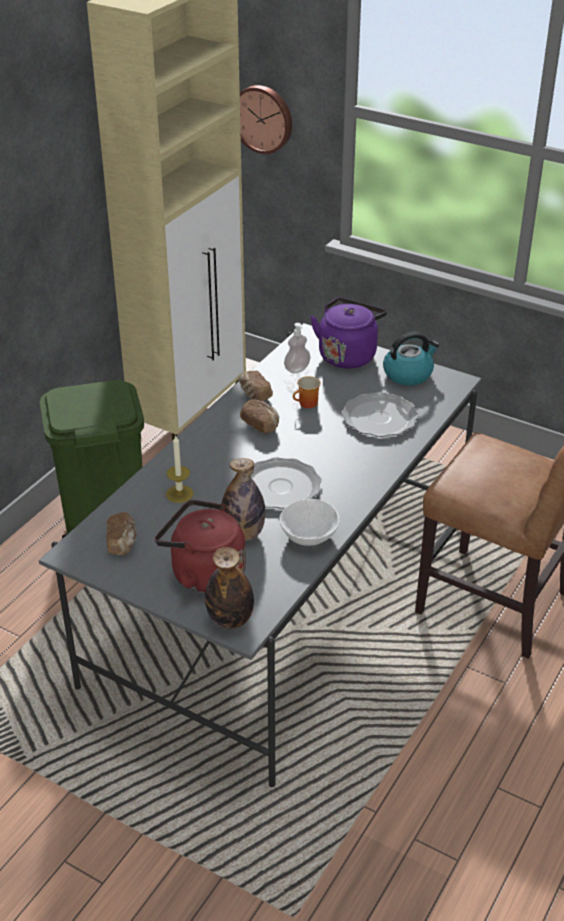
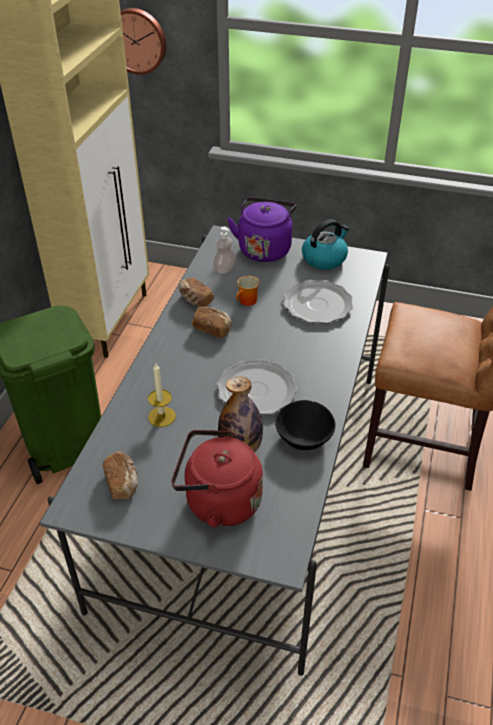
camera: 15 degrees left, 5 degrees up
bottle [205,547,254,629] -> none
white bowl [279,499,340,546] -> black bowl [275,400,336,450]

